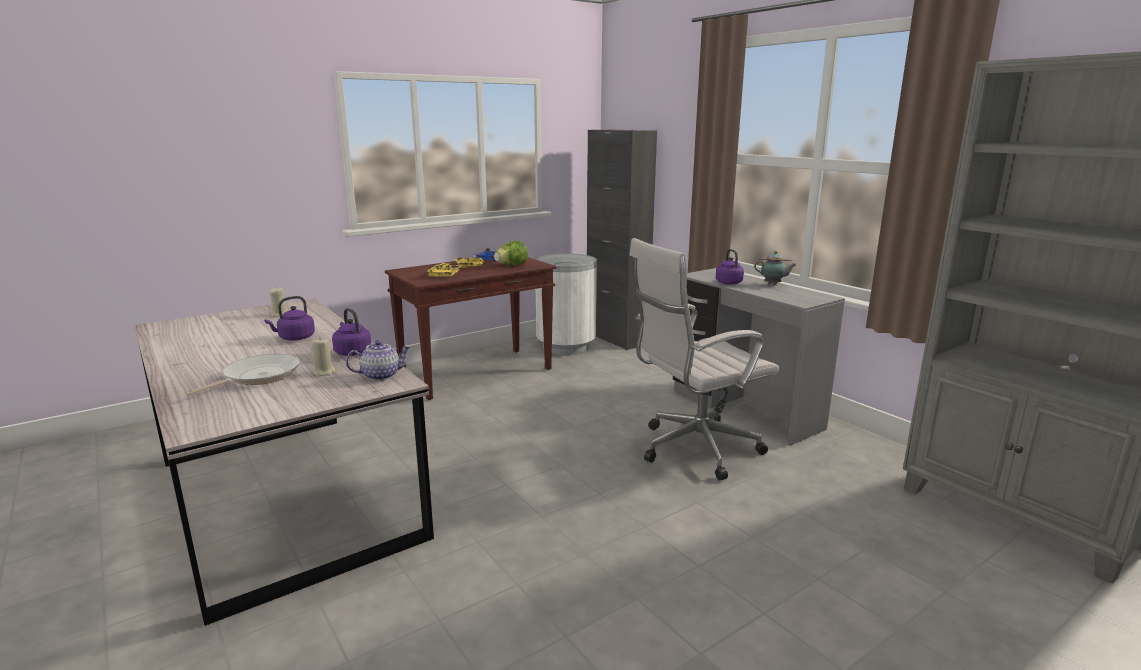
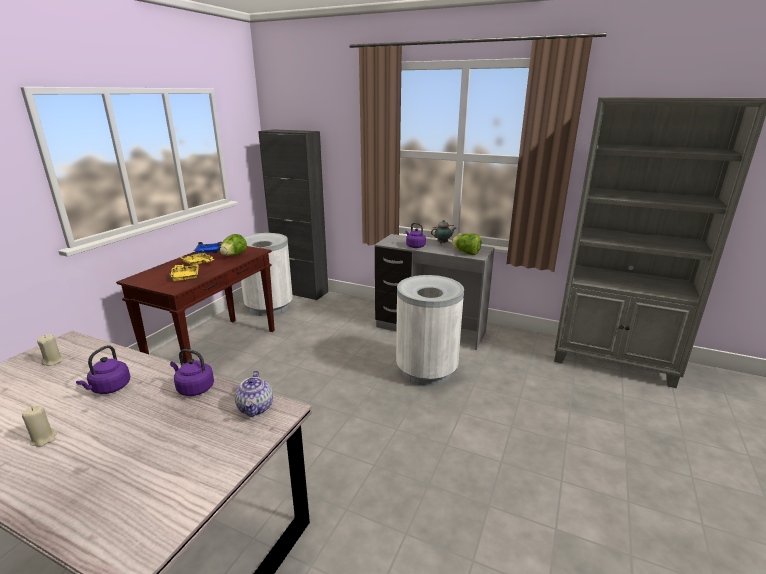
camera: 30 degrees left, 5 degrees up
frying pan [185,354,300,395] -> none
beige candle [311,337,335,376] -> beige candle moved to [22,406,57,447]
teapot [346,340,411,381] -> teapot turned 135 degrees clockwise [235,370,273,417]
white office chair [629,238,779,480] -> white trash can [396,275,464,386]
none -> lettuce [451,233,481,255]

